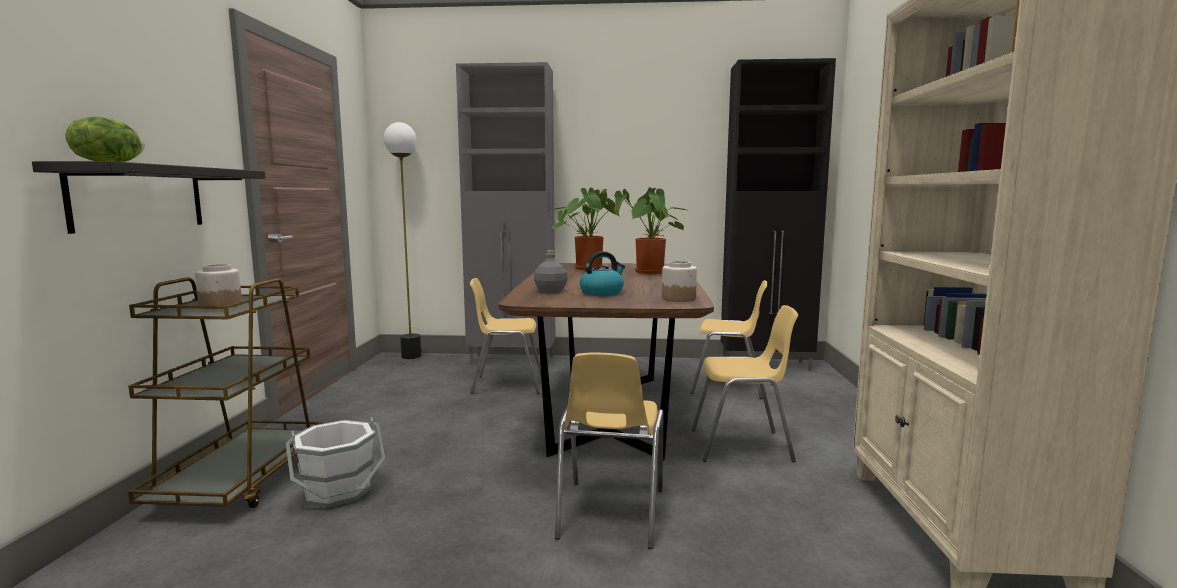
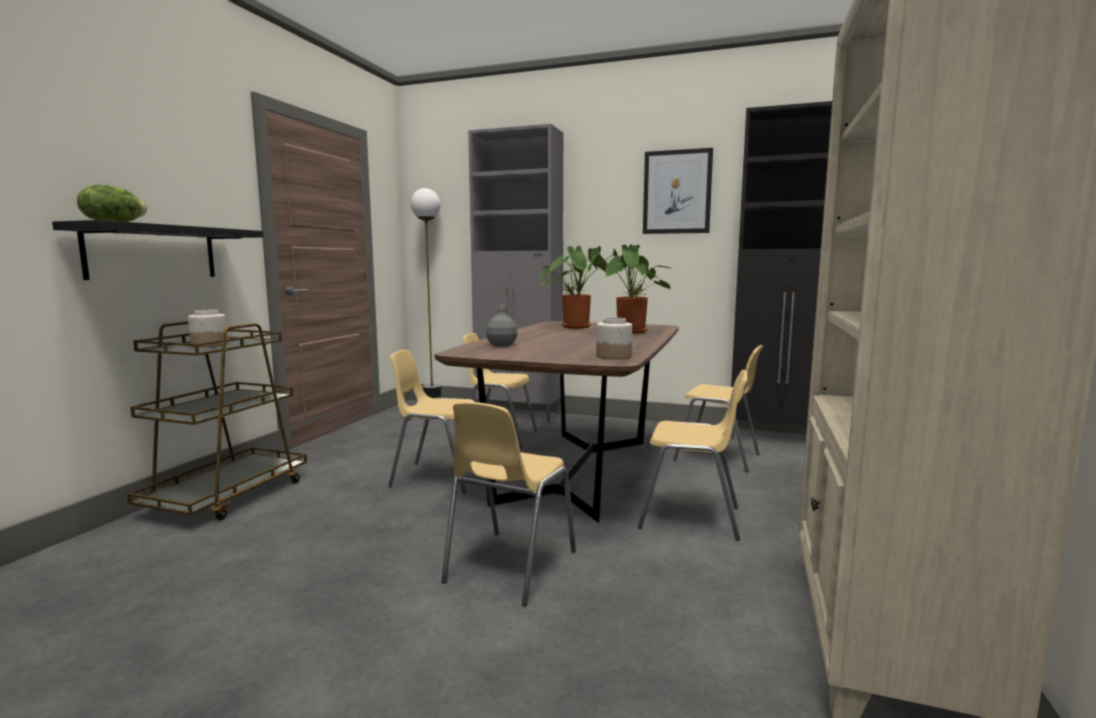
camera: 15 degrees right, 0 degrees up
white bucket [286,417,385,508] -> none
kettle [580,251,625,296] -> none
none -> yellow chair [388,350,474,493]
none -> picture [643,148,713,234]

